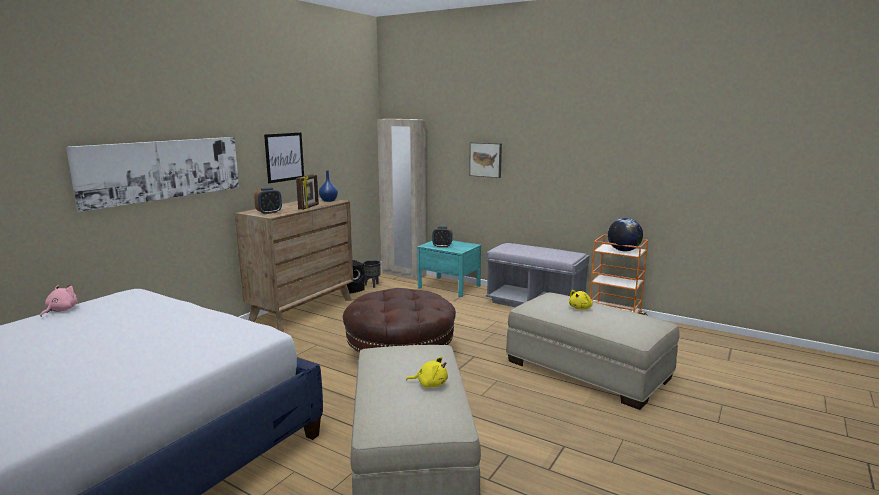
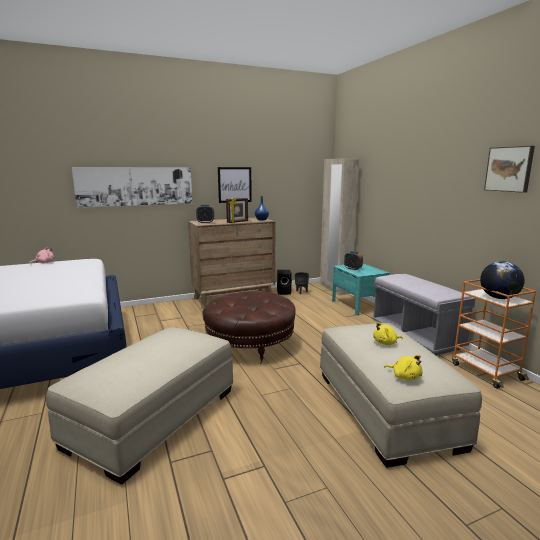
camera: 35 degrees right, 0 degrees up
yellow plush toy [406,357,448,388] -> yellow plush toy moved to [384,355,422,380]
picture [469,142,502,178] -> picture moved to [484,146,535,193]

